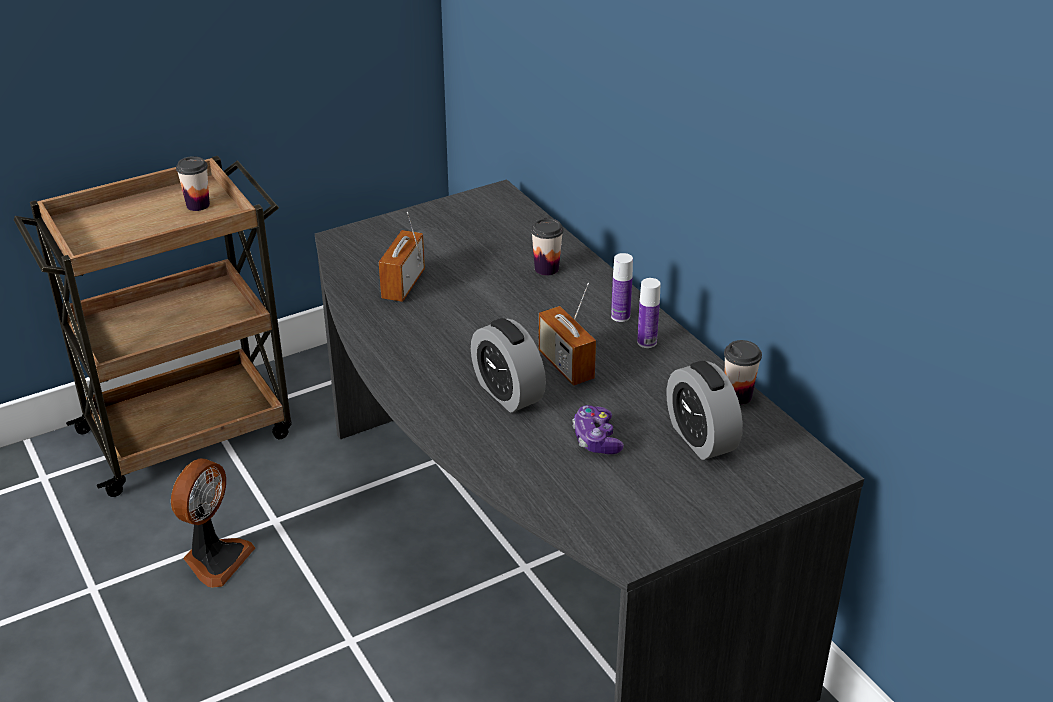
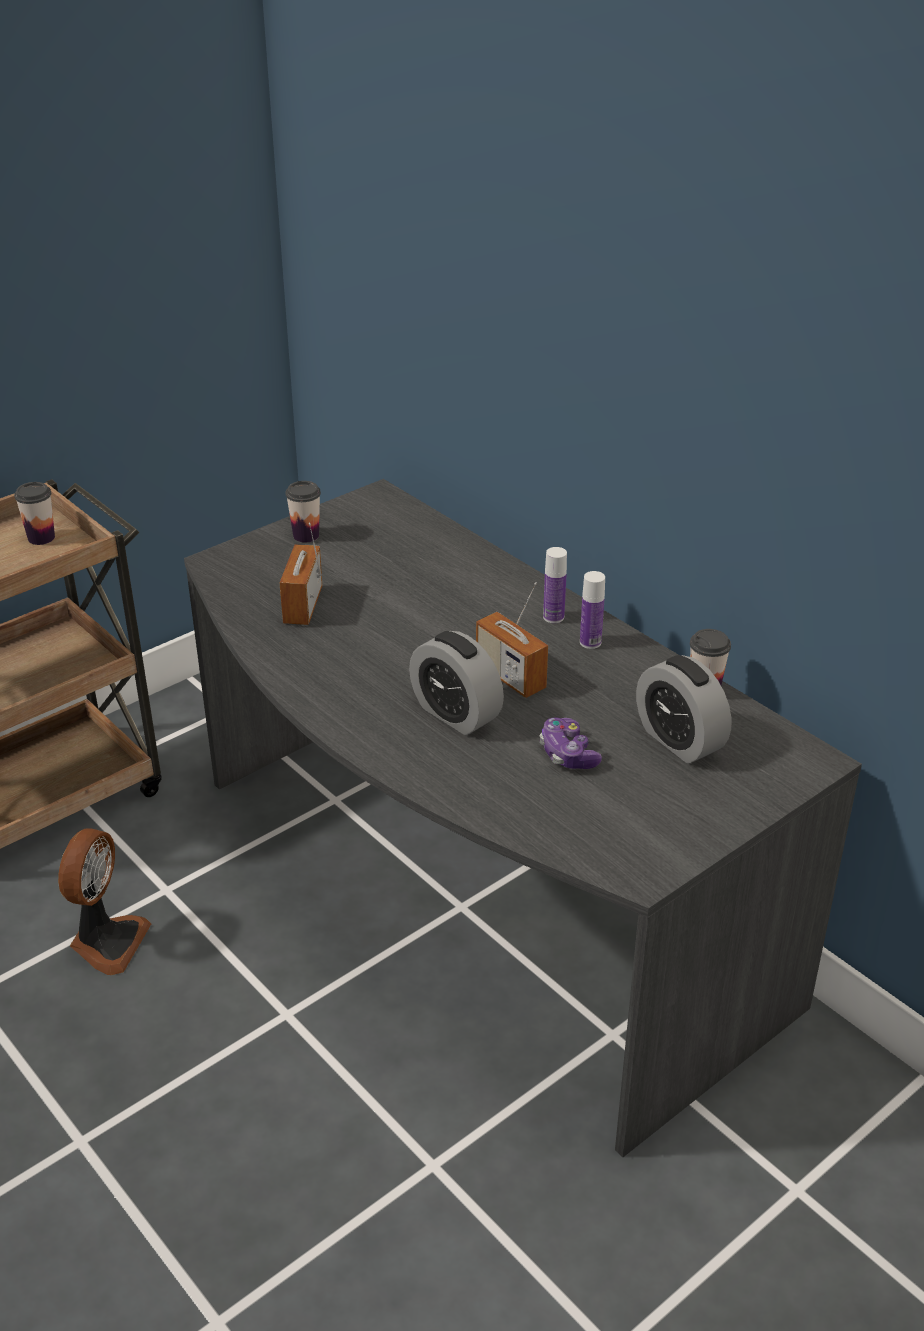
camera: 10 degrees left, 0 degrees up
cup [531,218,564,276] -> cup moved to [286,481,321,542]

